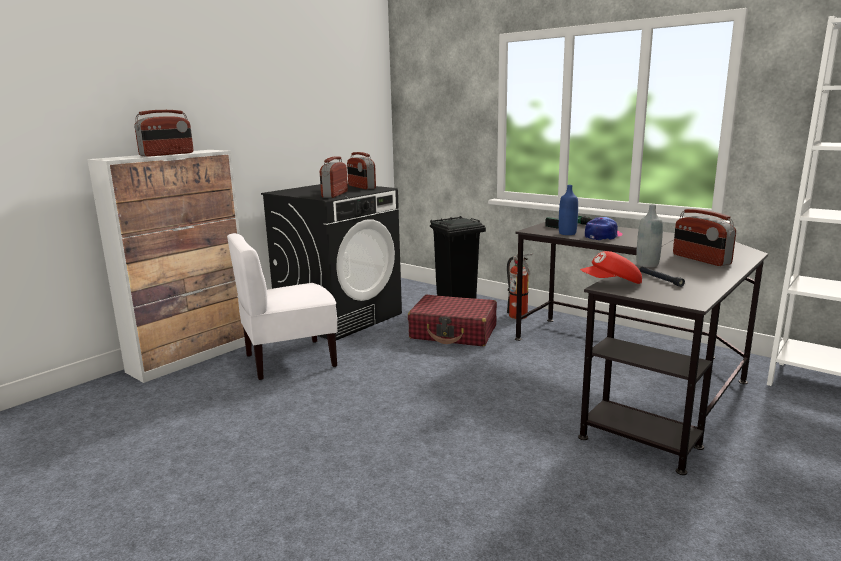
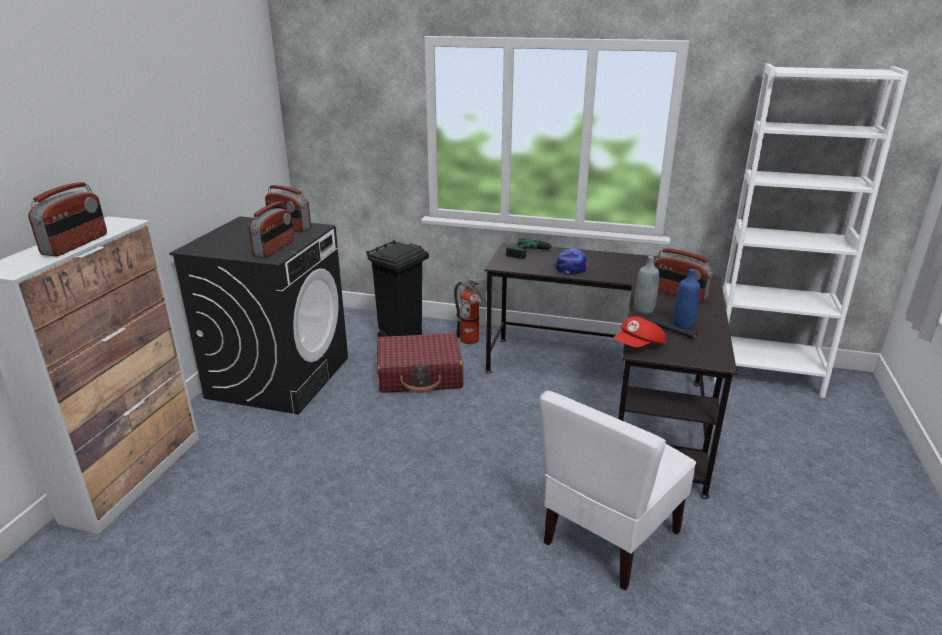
camera: 25 degrees left, 10 degrees up
white chair [227,233,337,380] -> white chair moved to [539,390,696,590]
radio [320,157,348,198] -> radio turned 150 degrees counterclockwise [249,201,294,258]
blue bottle [559,185,578,235] -> blue bottle moved to [673,269,700,329]

